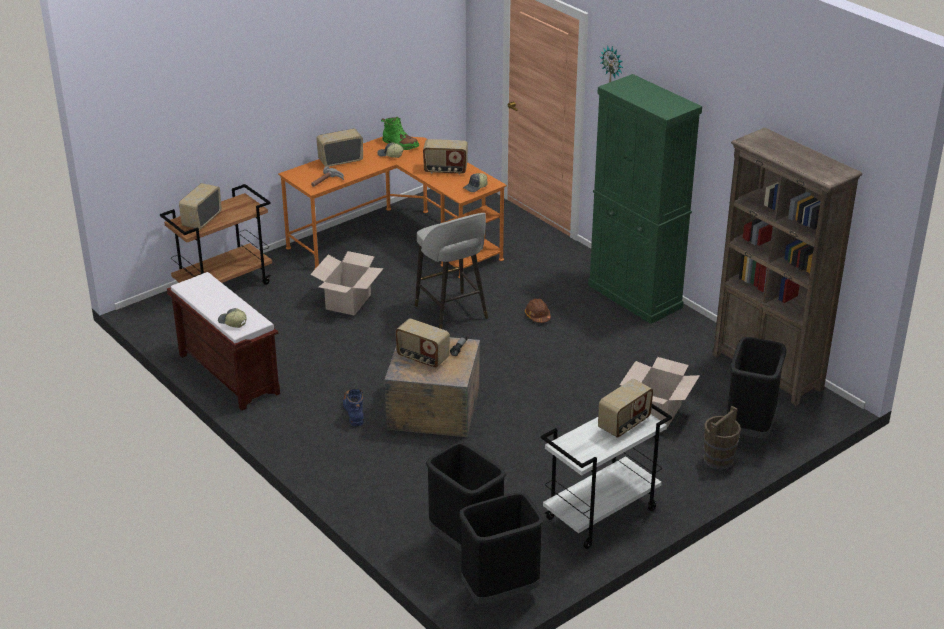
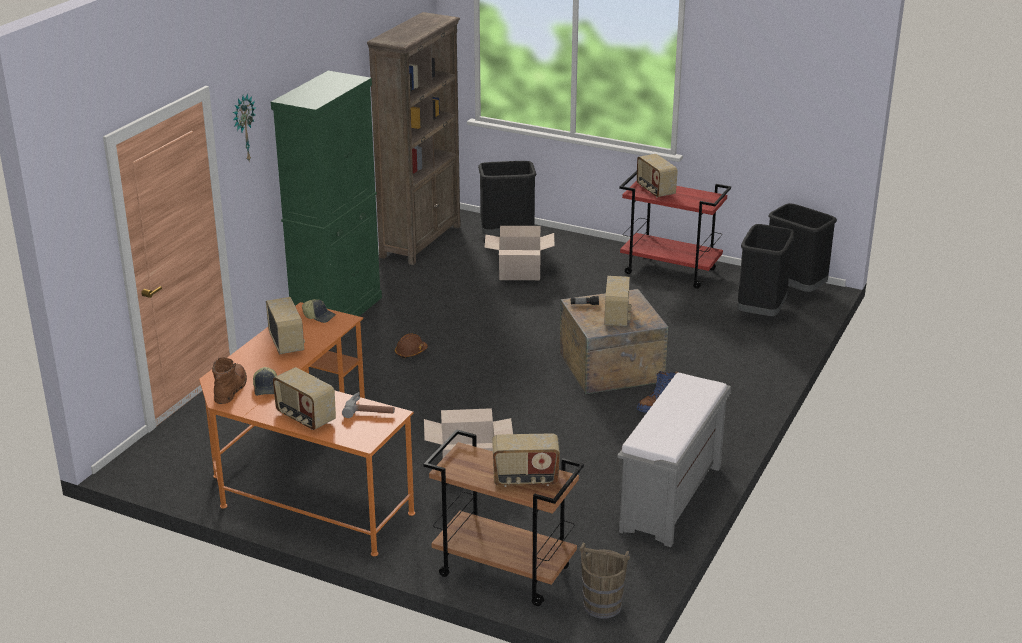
camera: 115 degrees left, 5 degrees down
brown bench [167,272,280,410] -> grey bench [617,373,731,547]
cap [218,308,247,328] -> none
green boot [381,117,419,150] -> brown boot [212,357,247,404]
grey stool [415,213,488,329] -> none
white cart [541,404,672,549] -> red cart [619,170,731,289]
radio [598,379,653,438] -> radio turned 135 degrees counterclockwise [637,154,678,198]
brown bucket [704,406,741,470] -> brown bucket moved to [579,543,630,619]

